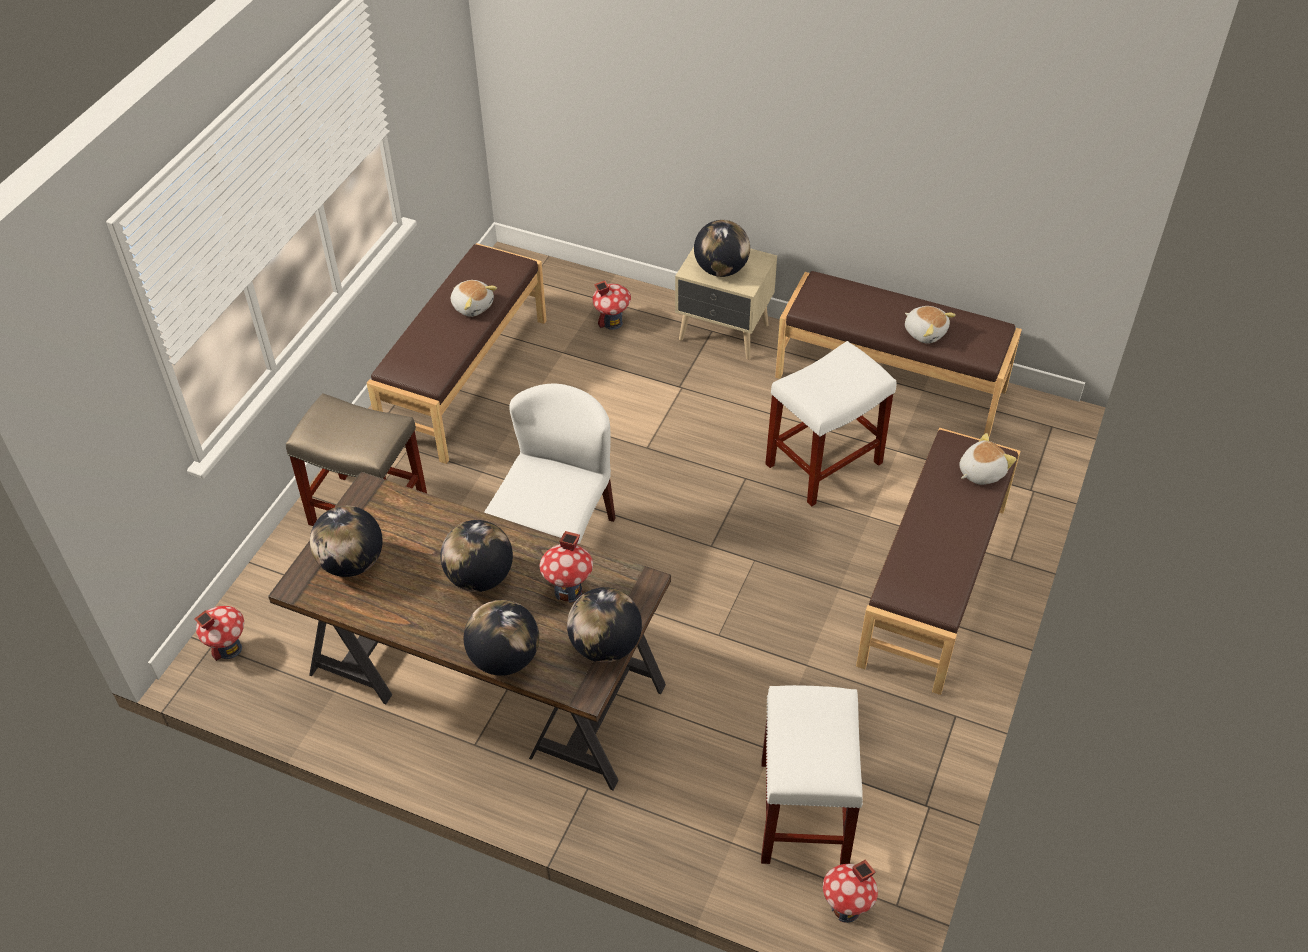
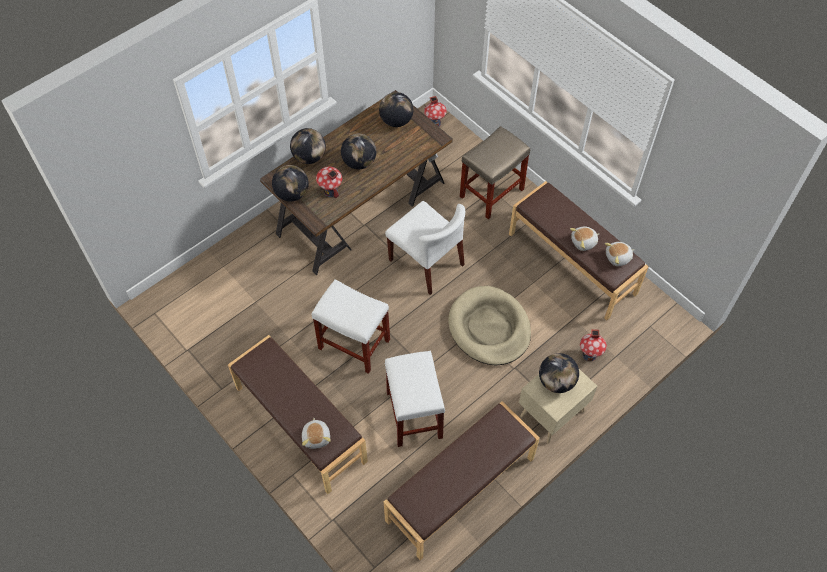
camera: 115 degrees right, 10 degrees up
white stool [761,685,863,865] -> white stool moved to [311,280,390,374]
toy house [823,859,878,923] -> none
plush toy [905,306,956,344] -> plush toy moved to [605,242,634,266]
none -> beige dog bed [448,286,531,365]

